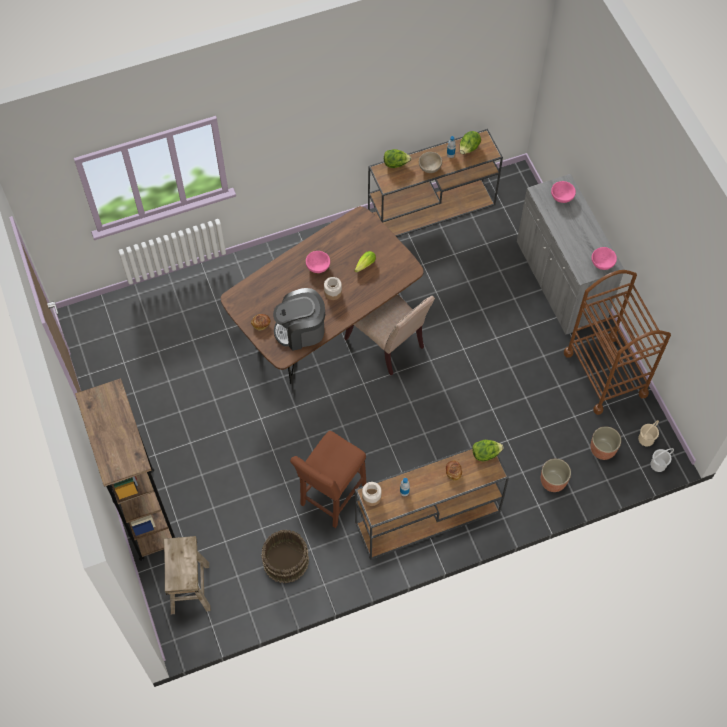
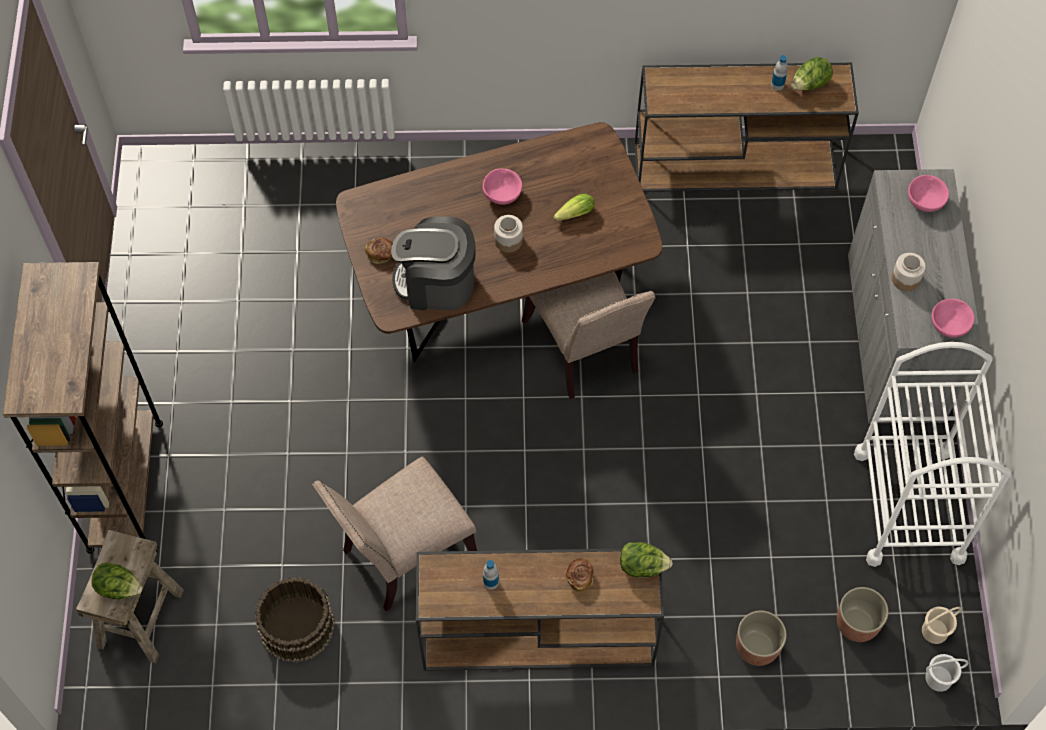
camera: 20 degrees right, 0 degrees up
brown stool [290,431,367,528] -> beige chair [312,457,477,611]
jar [362,482,381,506] -> jar moved to [891,253,926,291]
lettuce [384,149,412,168] -> lettuce moved to [91,562,143,600]
beige bowl [419,152,442,173] -> none
brown cart [564,270,671,415] -> white cart [854,342,1011,567]

